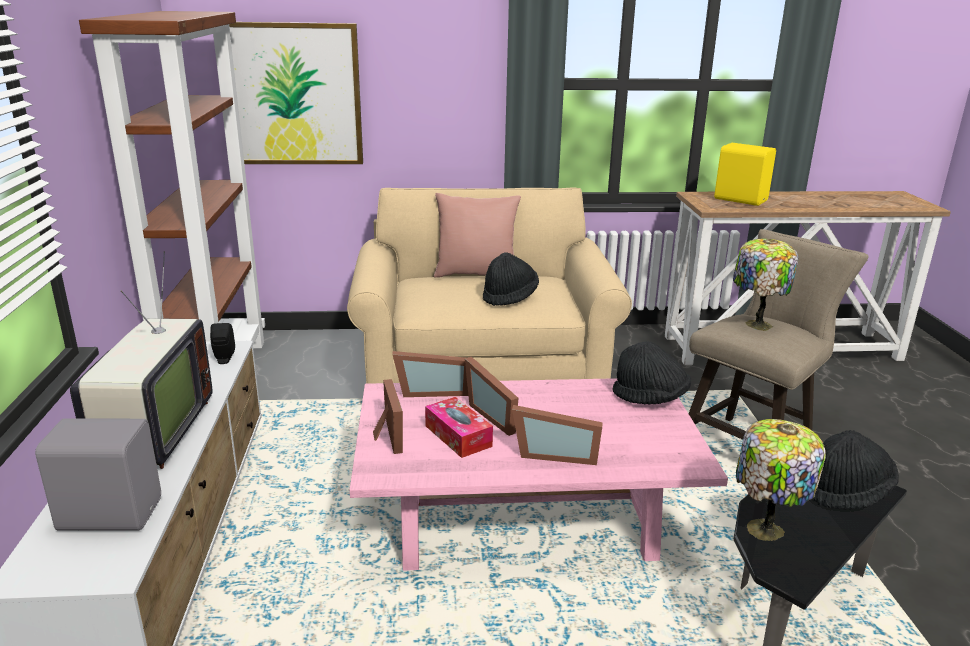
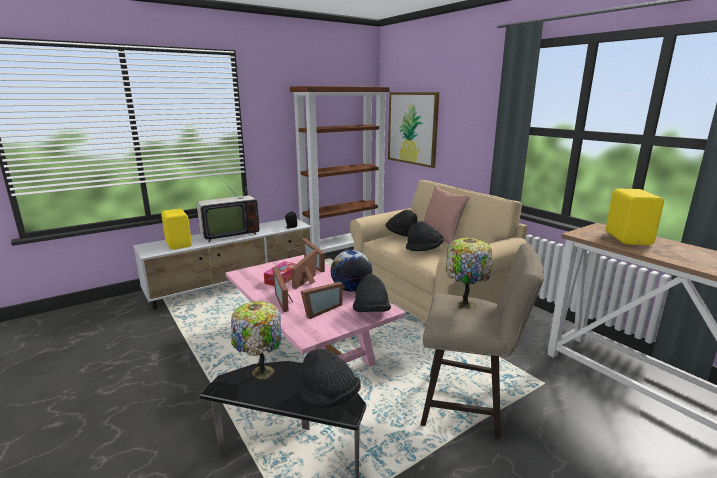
camera: 60 degrees right, 5 degrees down
grey speaker [35,418,161,530] -> yellow speaker [161,209,192,250]
picture frame [373,379,403,454] -> picture frame moved to [301,282,343,319]
none -> globe [331,250,373,292]
none -> black hat [386,209,418,237]

